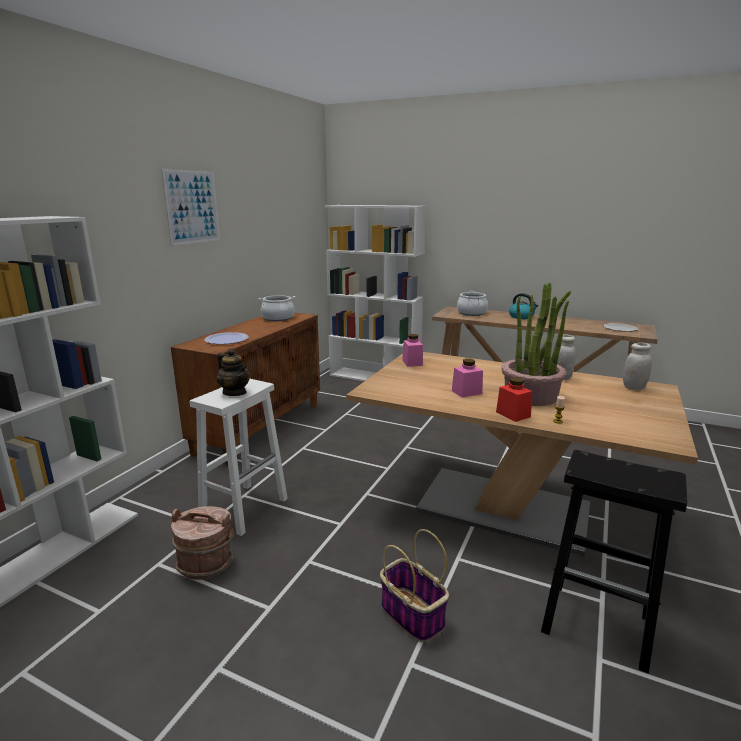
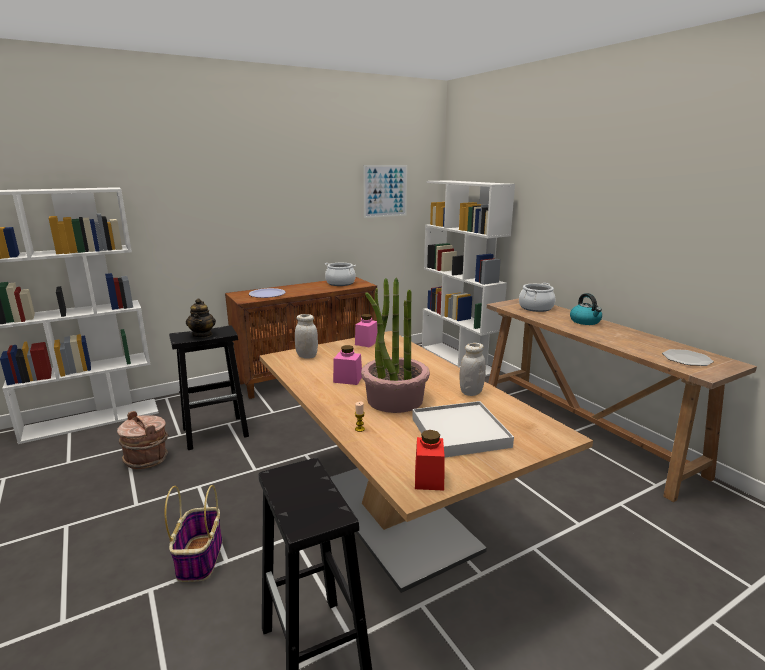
camera: 35 degrees right, 0 degrees up
picture [161,169,220,246] -> picture moved to [363,165,407,218]
white stool [190,379,288,536] -> black stool [169,325,249,450]
red jar [496,377,532,422] -> red jar moved to [415,430,445,491]
white jar [623,343,652,390] -> white jar moved to [295,314,318,359]
none -> white tray [412,401,514,457]

